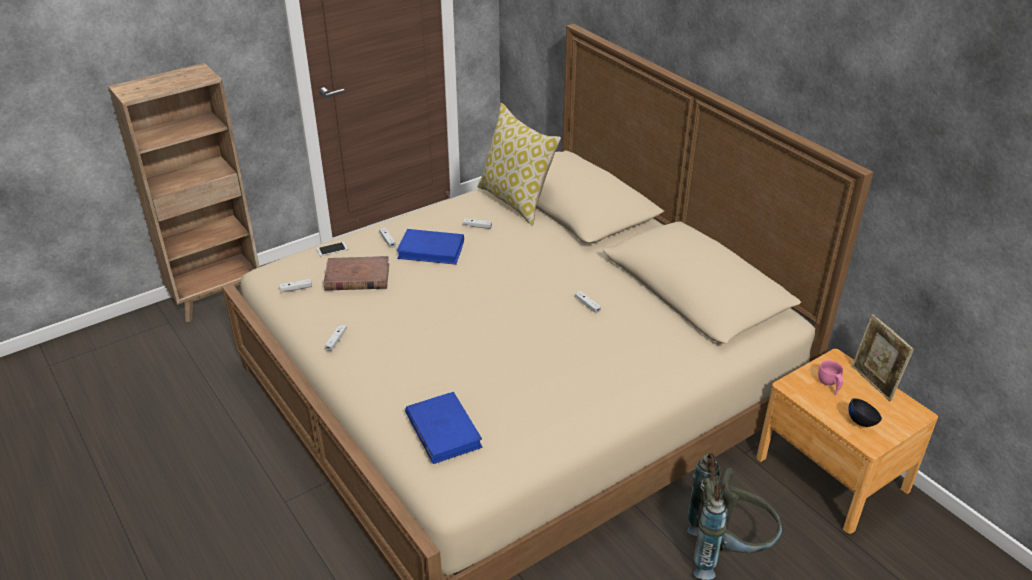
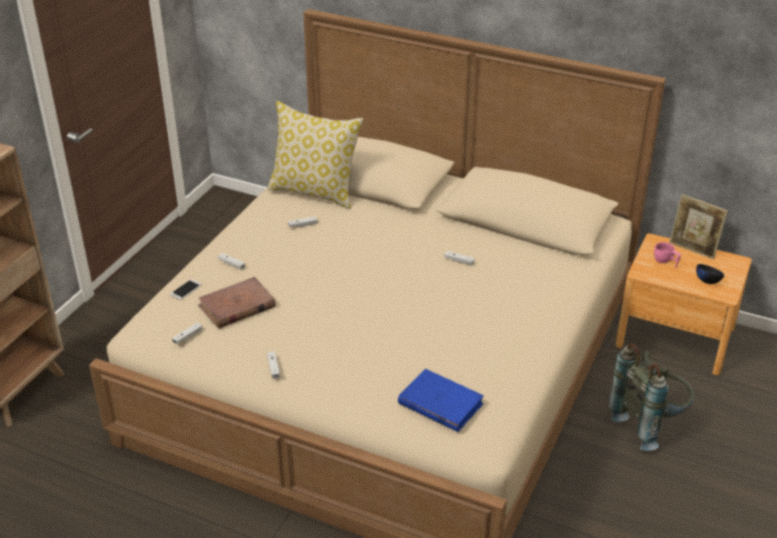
camera: 30 degrees left, 0 degrees up
blue book [397,229,464,265] -> none

